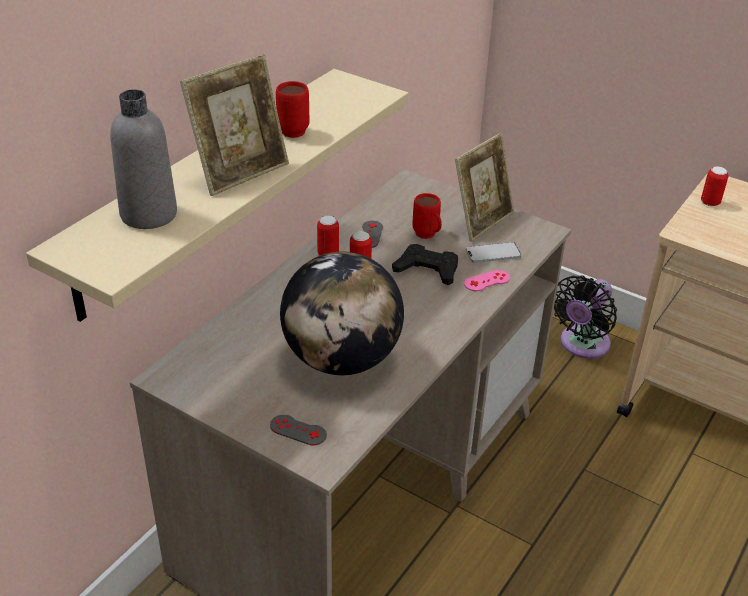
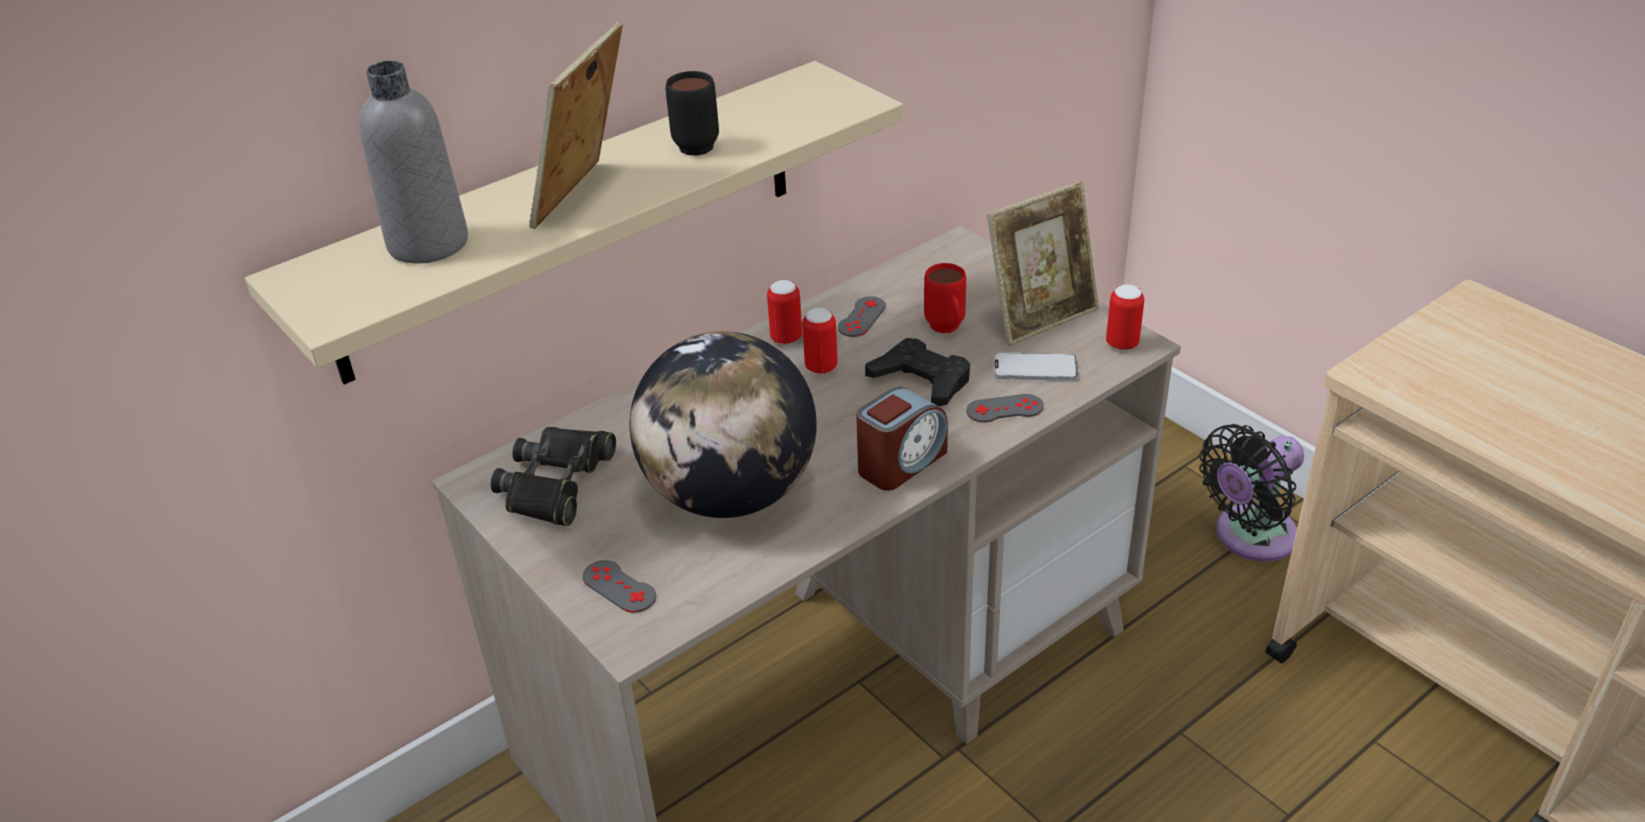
camera: 20 degrees right, 0 degrees up
picture frame [180,54,289,196] -> picture frame turned 135 degrees clockwise [529,22,623,229]
red mug [276,81,309,138] -> black mug [666,71,719,156]
pink game controller [464,270,510,291] -> grey game controller [966,394,1044,423]
can [701,166,728,206] -> can moved to [1106,285,1144,350]
none -> black binoculars [491,427,616,526]
none -> alarm clock [856,387,948,491]

